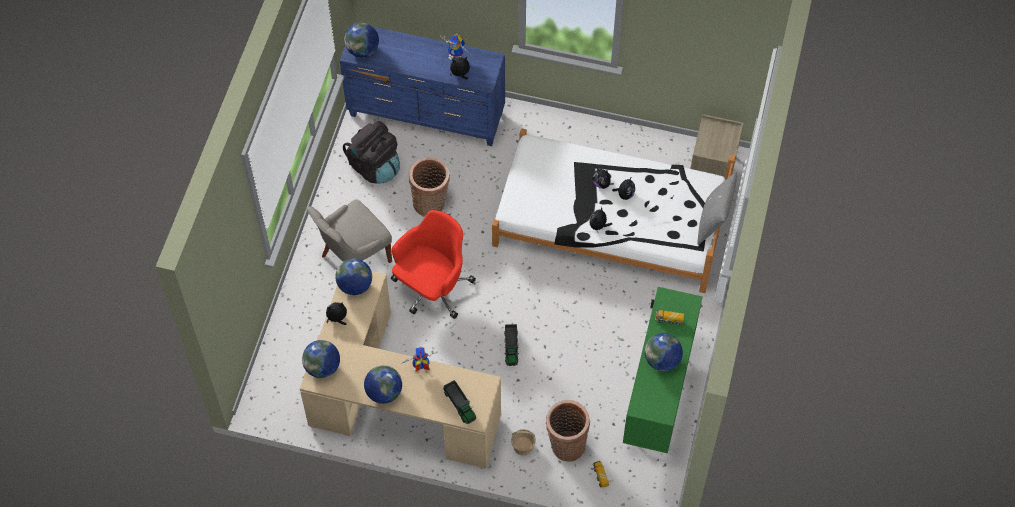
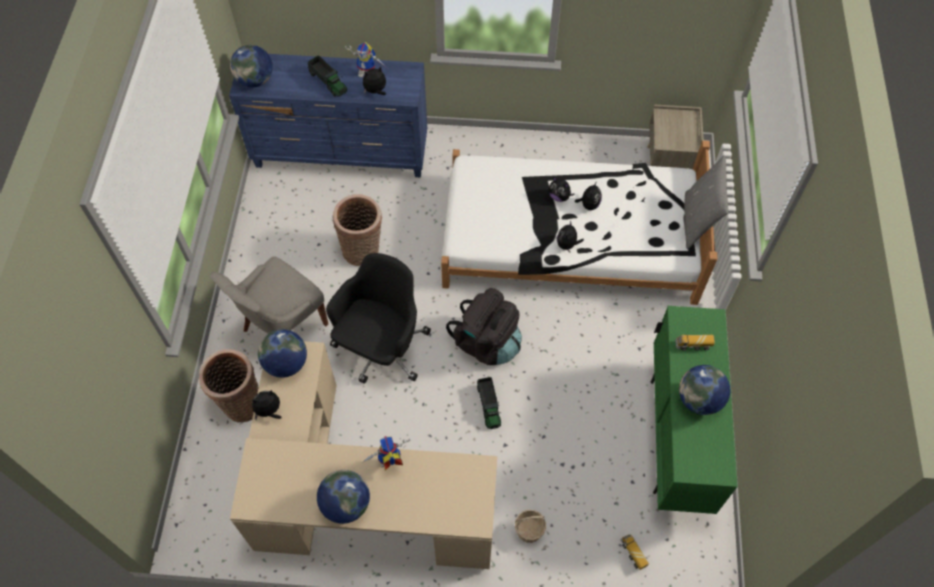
camera: 10 degrees left, 0 degrees up
globe [302,340,340,378] -> none
black backpack [343,121,400,184] -> black backpack moved to [446,288,522,365]
red office chair [391,210,476,319] -> black office chair [326,253,431,384]
toy truck [443,380,476,424] -> toy truck moved to [308,56,347,97]
basket [546,400,590,461] -> basket moved to [199,349,259,423]

